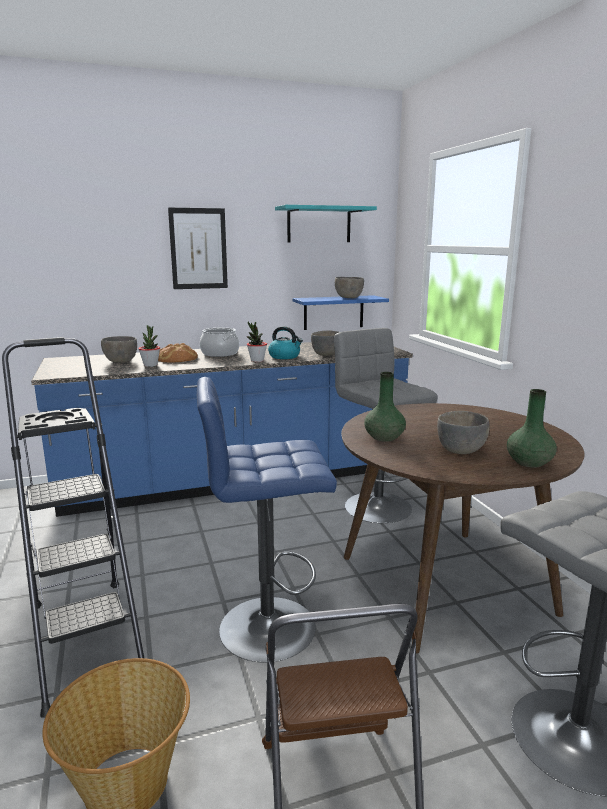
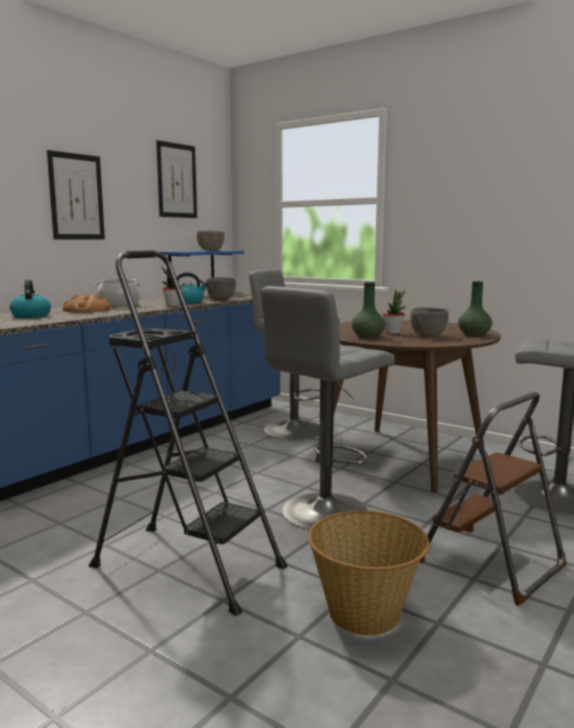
camera: 35 degrees left, 5 degrees down
grey bowl [101,336,137,363] -> kettle [10,280,51,318]
potted plant [138,325,160,367] -> potted plant moved to [383,290,406,334]
blue stool [197,377,337,663] -> grey stool [260,286,395,530]
turquoise shelf [275,205,377,242] -> picture [156,140,197,218]

